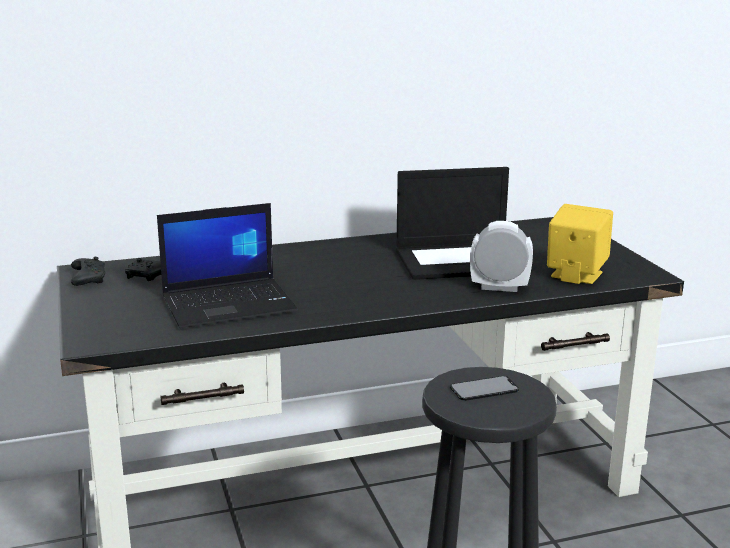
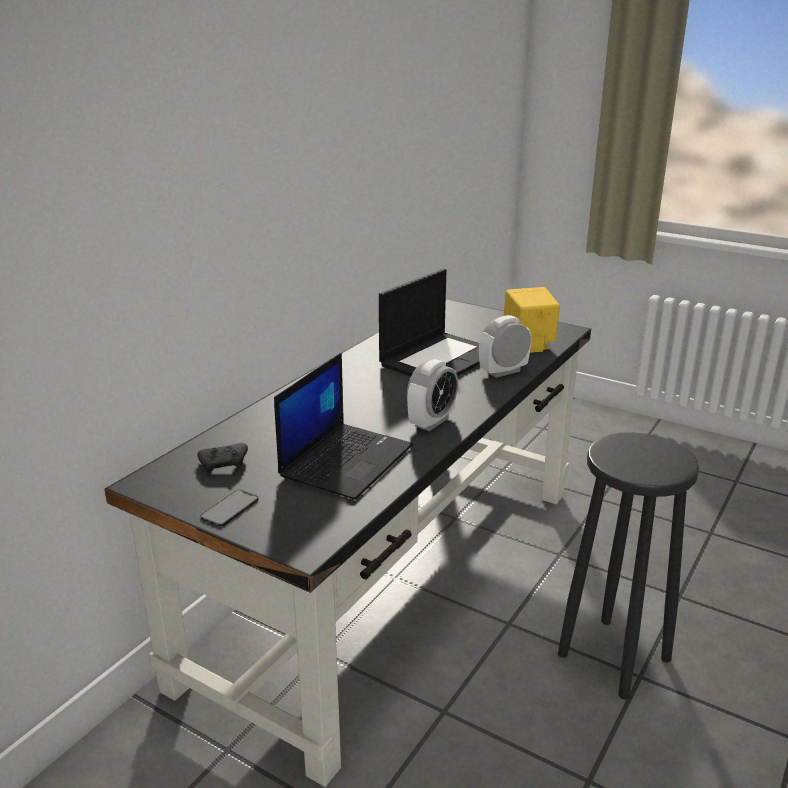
camera: 40 degrees left, 5 degrees up
black game controller [71,257,105,286] -> none
phone [450,376,519,401] -> phone moved to [200,490,259,527]
none -> alarm clock [407,359,458,431]

